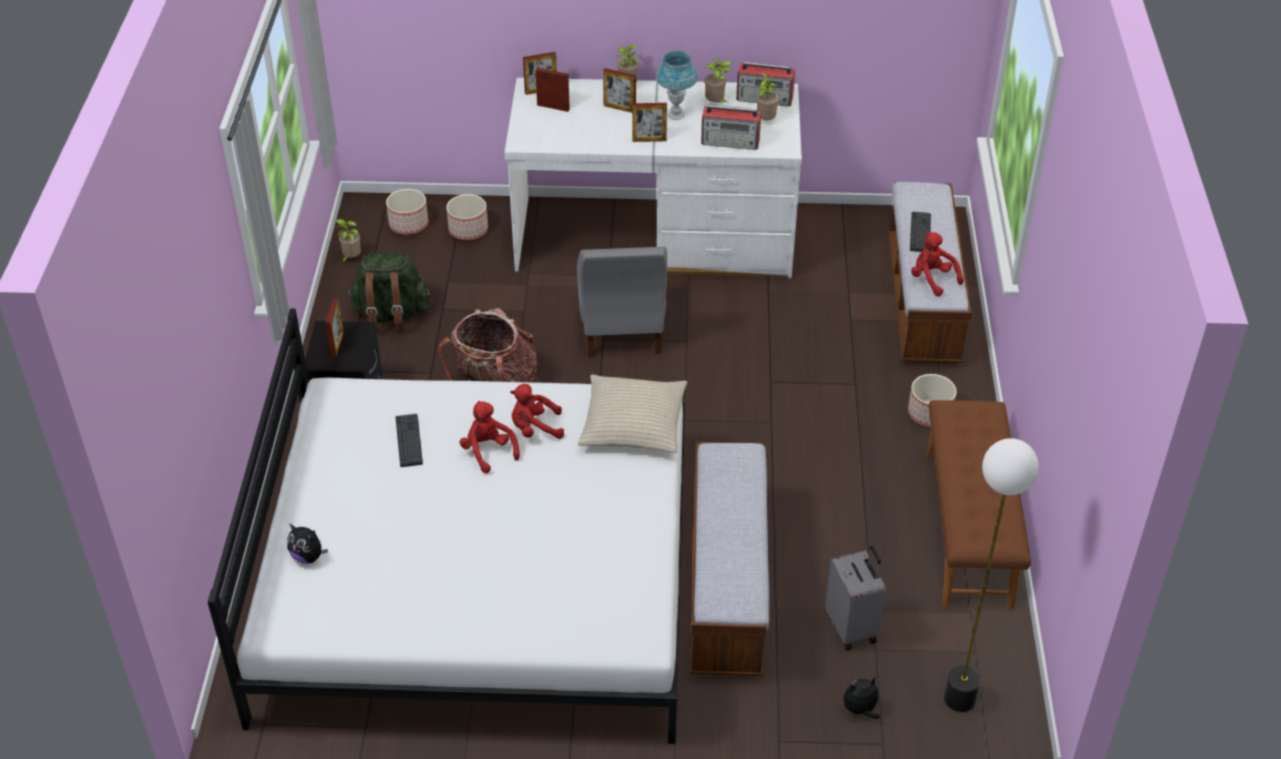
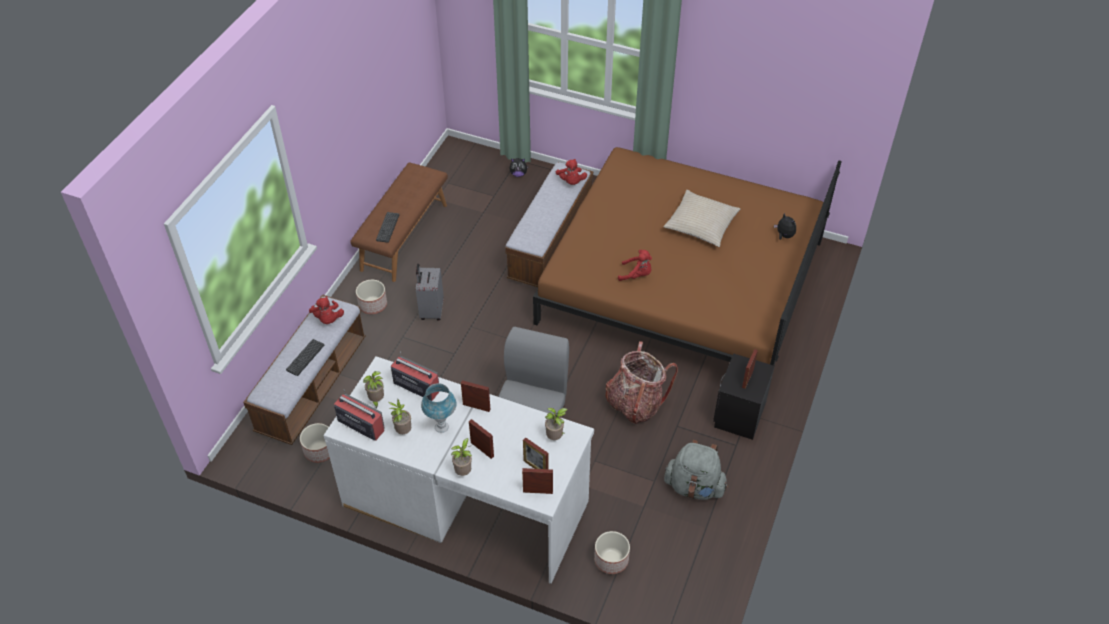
camera: 160 degrees left, 5 degrees up
white bed [208,308,685,744] -> brown bed [533,147,842,366]
potted plant [334,219,361,263] -> potted plant moved to [545,408,568,440]
green backpack [348,252,430,330] -> grey backpack [664,440,728,500]
planter [386,189,428,235] -> planter moved to [300,423,330,463]
keyboard [395,414,423,467] -> keyboard moved to [376,212,399,243]
red plush toy [459,401,520,474] -> red plush toy moved to [556,159,587,185]
beige pillow [578,375,687,453] -> beige pillow moved to [664,190,740,247]
grey suitcase [825,545,886,650] -> grey suitcase moved to [416,264,444,320]
floor lamp [944,438,1039,712] -> none

